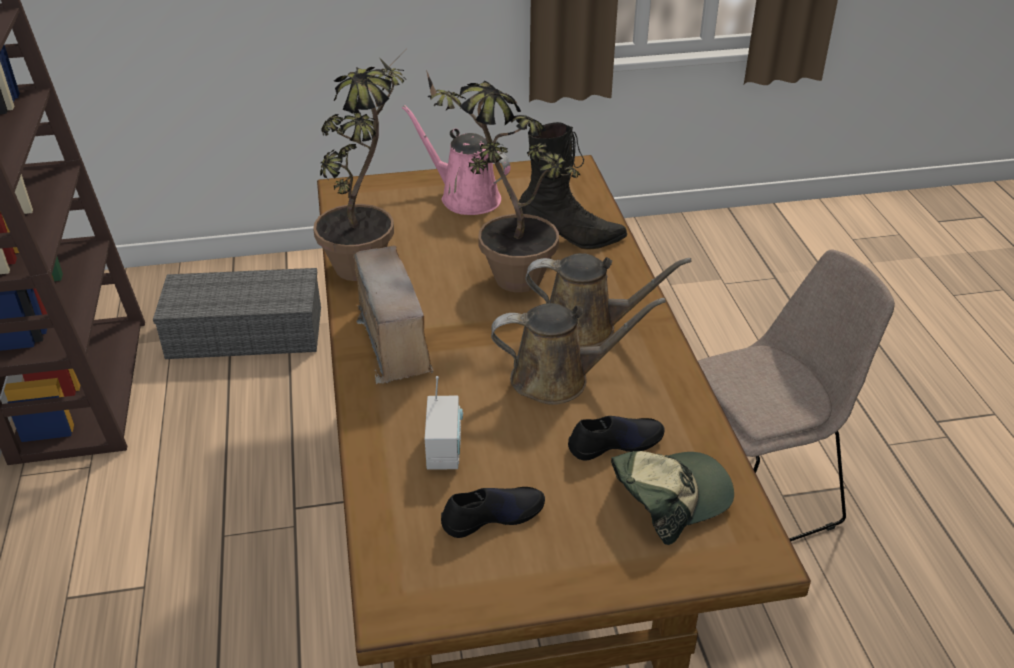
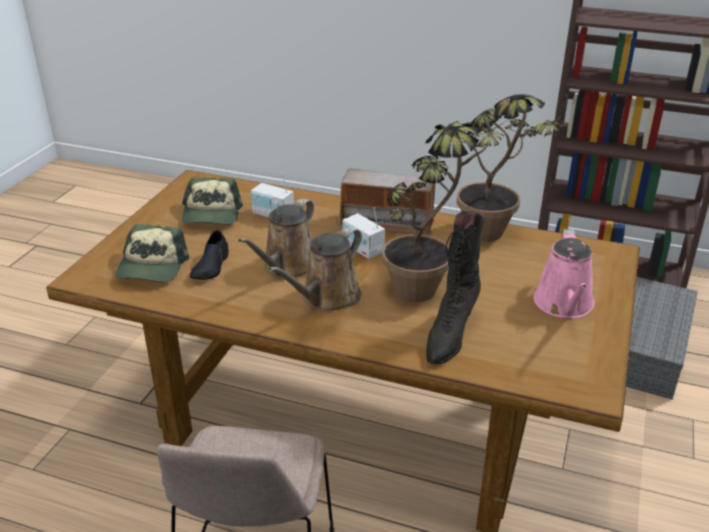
camera: 120 degrees right, 5 degrees down
pink watering can [402,105,511,215] -> pink watering can turned 120 degrees clockwise [534,229,595,318]
black shoe [441,487,545,538] -> cap [182,177,243,225]
none -> radio [342,207,385,259]

